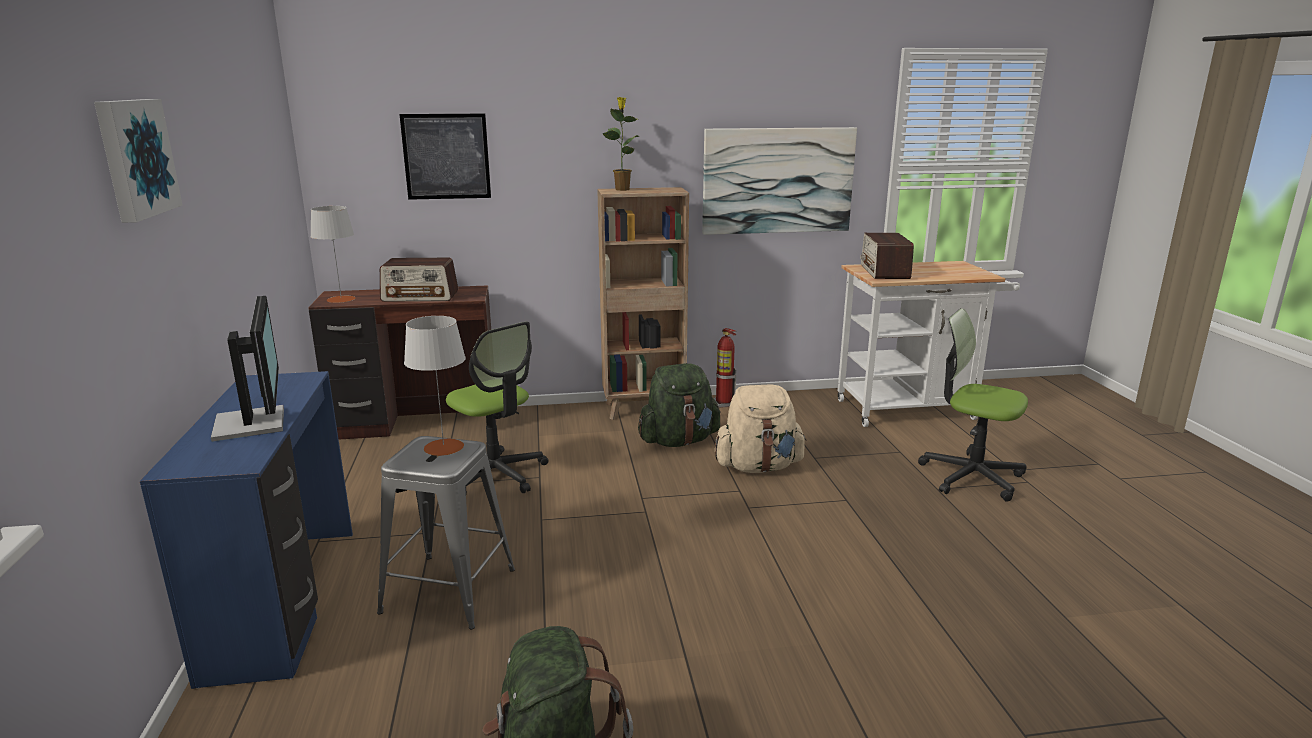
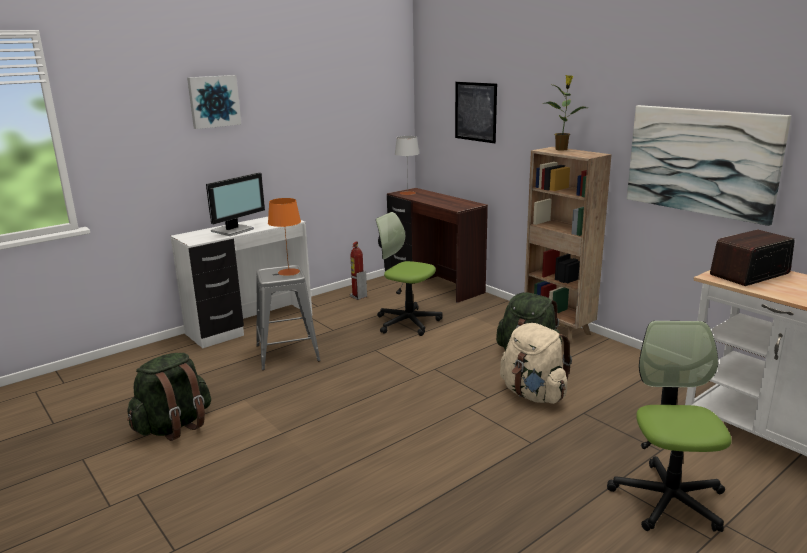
camera: 60 degrees right, 0 degrees up
blue desk [140,371,353,689] -> white desk [170,217,312,348]
radio [380,258,458,302] -> none
grey table lamp [404,316,466,456] -> orange table lamp [268,198,301,276]
office chair [446,322,549,494] -> office chair turned 105 degrees clockwise [376,212,443,336]
fire extinguisher [714,328,736,408] -> fire extinguisher moved to [350,242,367,300]

